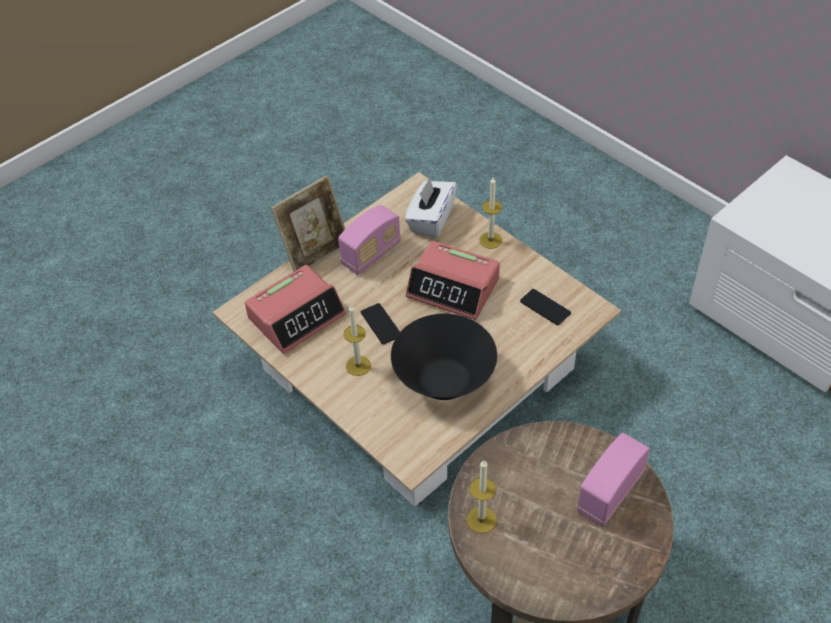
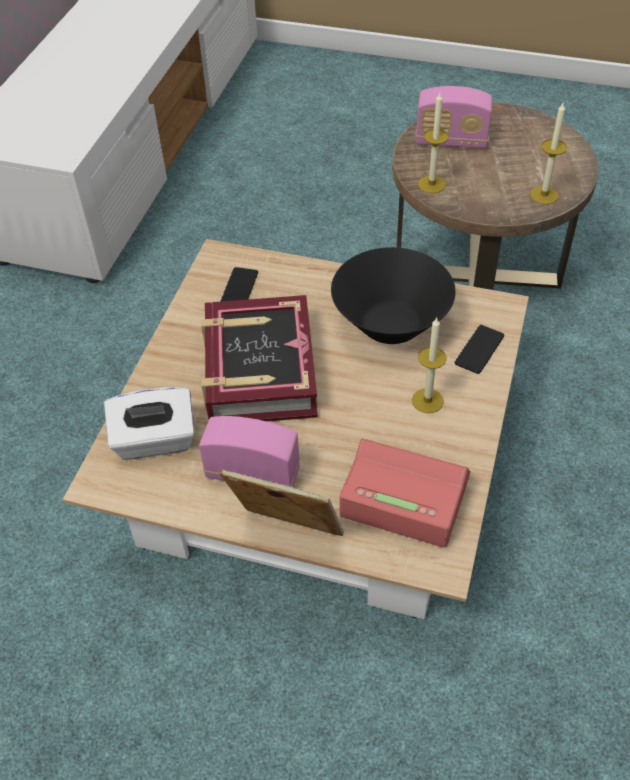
camera: 120 degrees left, 0 degrees up
phone [361,303,400,344] -> phone moved to [454,325,504,374]
alarm clock [406,241,500,320] -> book [201,295,318,421]
candle [480,177,502,249] -> candle moved to [418,93,449,193]

